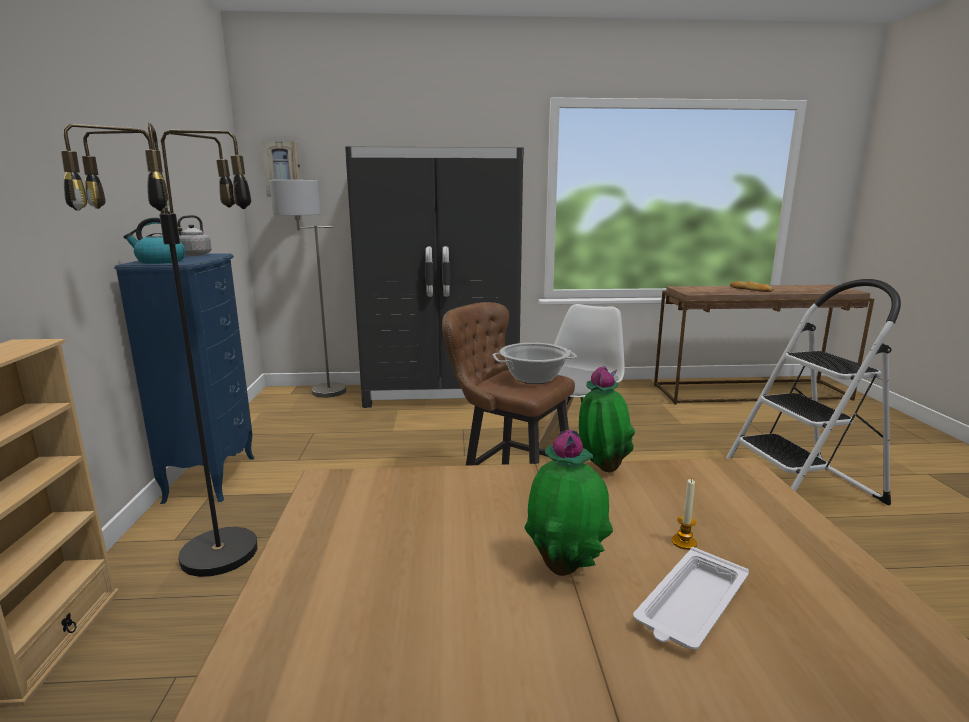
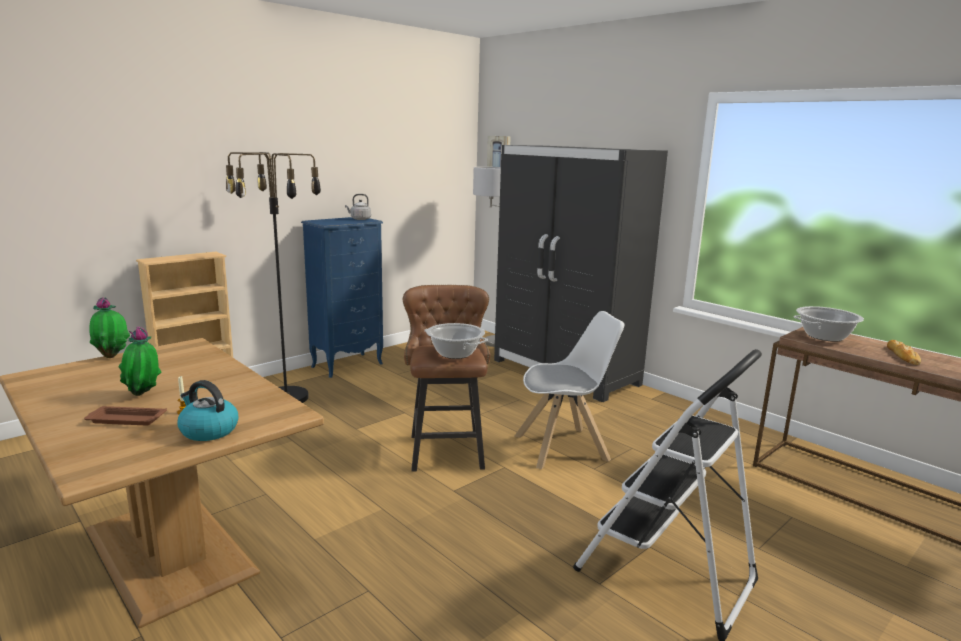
camera: 50 degrees right, 0 degrees up
kettle [124,218,185,264] -> kettle moved to [177,380,238,441]
potted plant [579,366,635,472] -> potted plant moved to [89,297,130,358]
white tray [633,547,749,650] -> brown tray [84,406,167,425]
none -> cooking pot [793,306,864,342]

